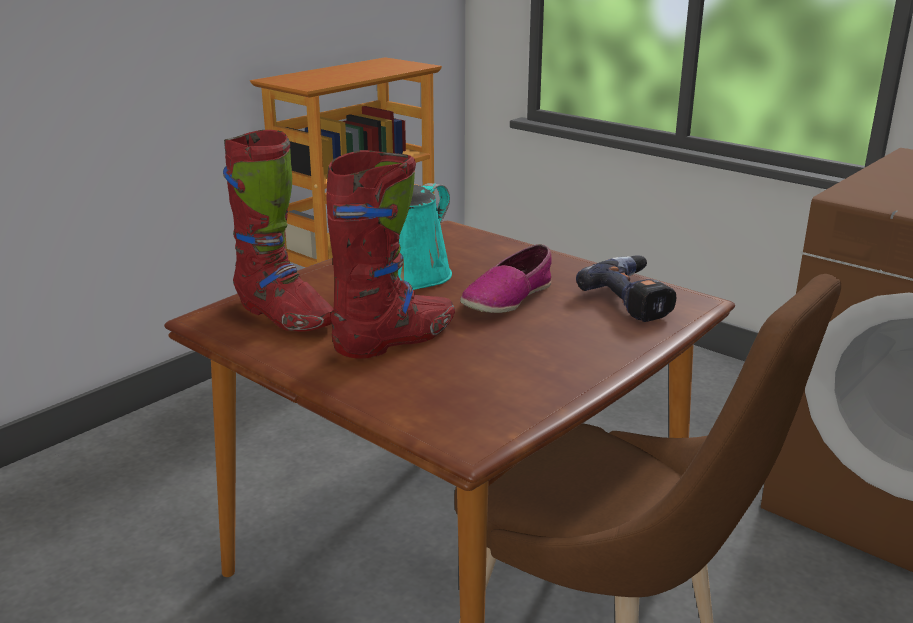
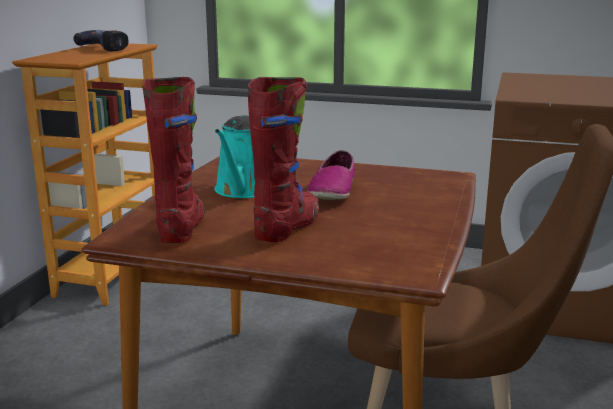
camera: 25 degrees left, 5 degrees down
red boot [223,130,334,332] -> red boot turned 105 degrees counterclockwise [142,77,205,243]
power drill [576,255,676,322] -> power drill moved to [73,30,128,51]

